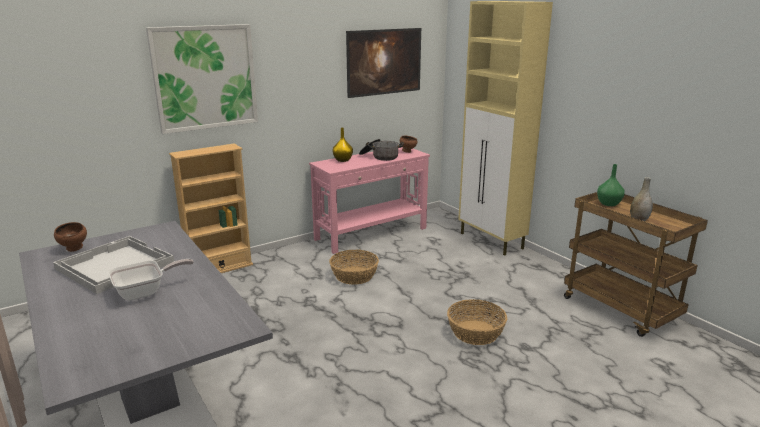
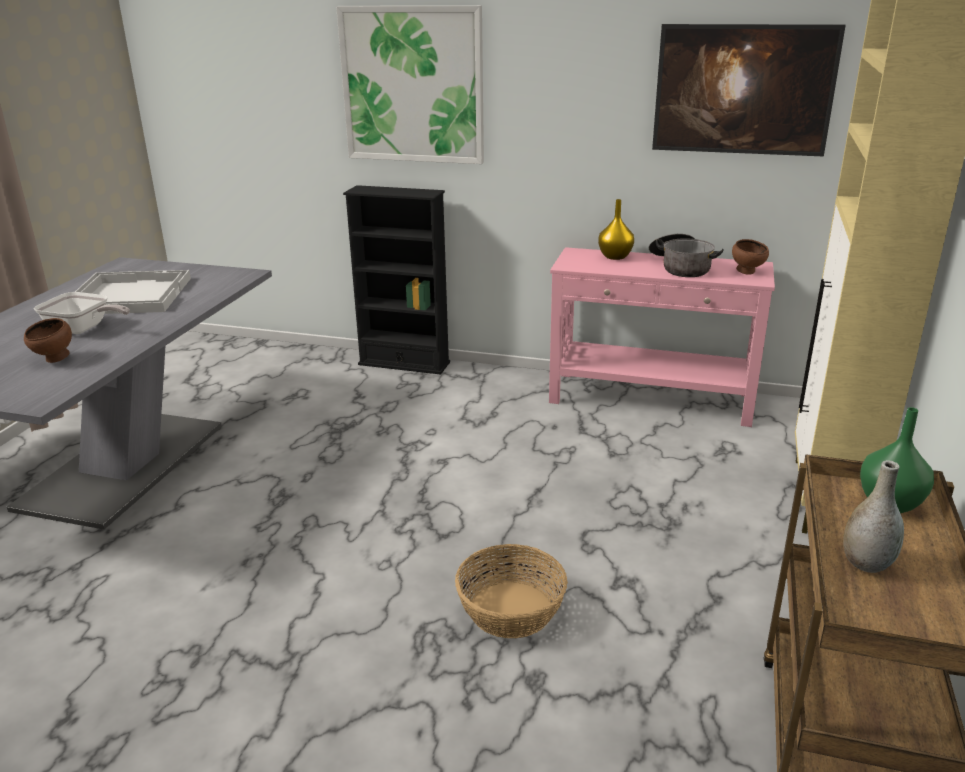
camera: 50 degrees right, 5 degrees up
brown bowl [54,222,87,252] -> brown bowl moved to [24,318,72,363]
beige bookcase [169,144,253,273] -> black bookcase [343,185,450,374]
basket [329,250,379,285] -> none

